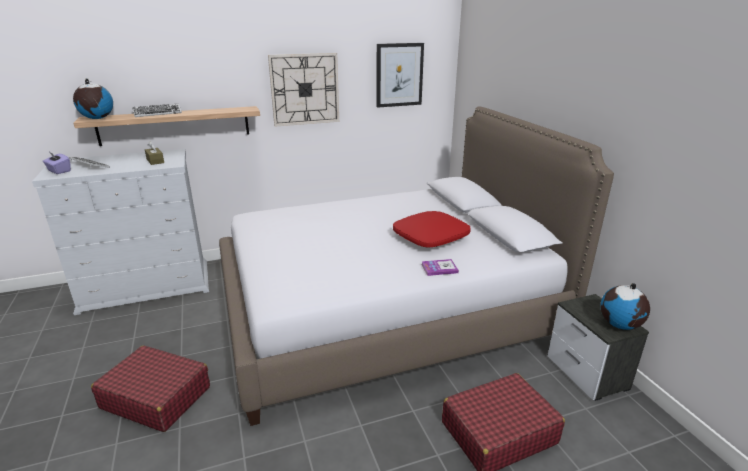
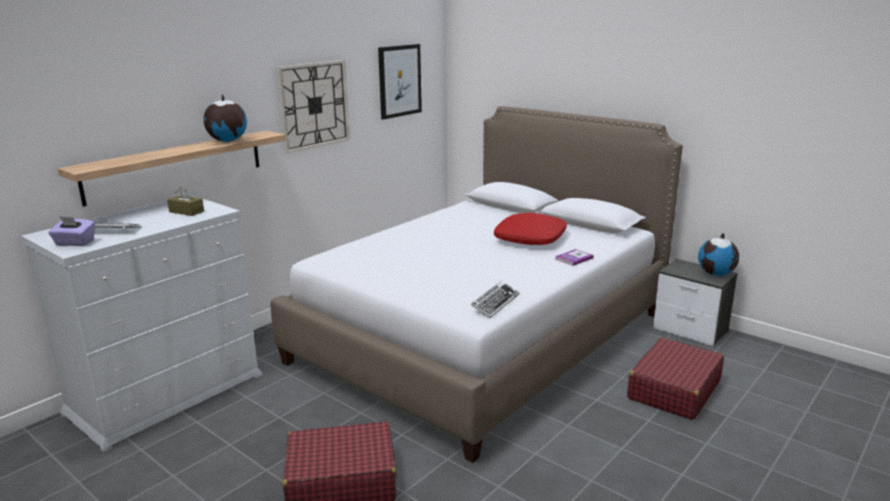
camera: 30 degrees left, 5 degrees down
globe [73,78,113,119] -> globe moved to [203,94,247,142]
keyboard [132,104,182,117] -> keyboard moved to [471,281,519,318]

